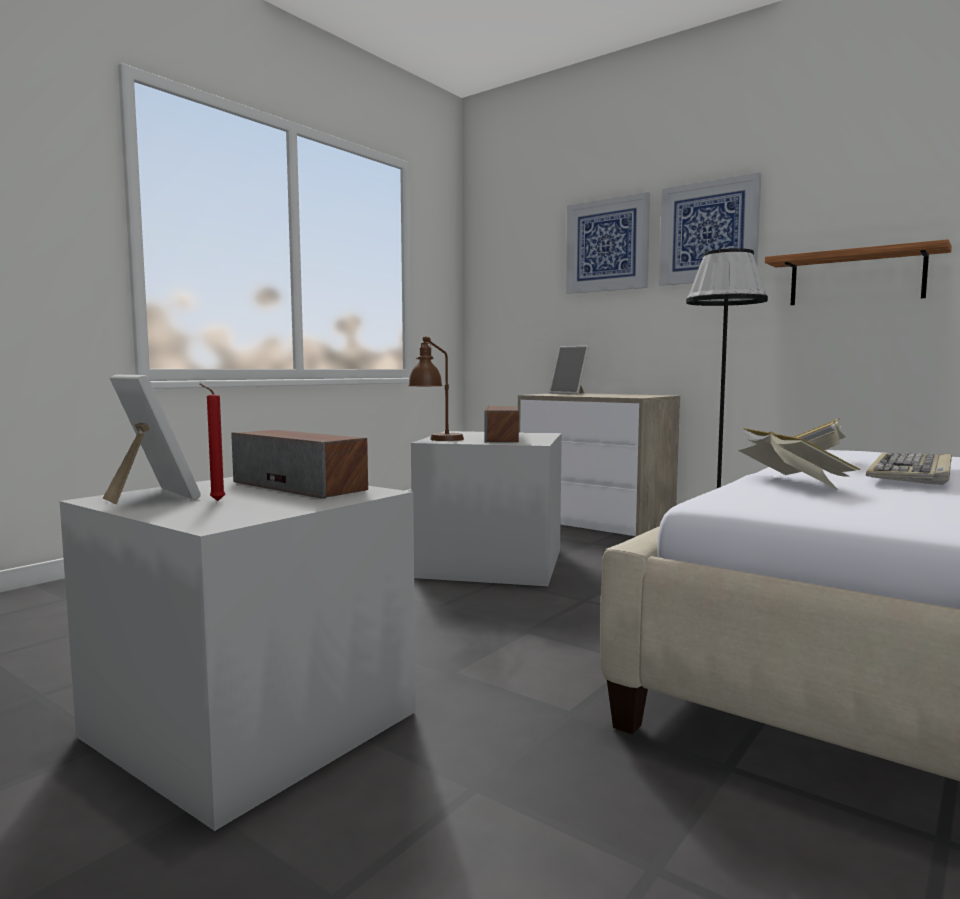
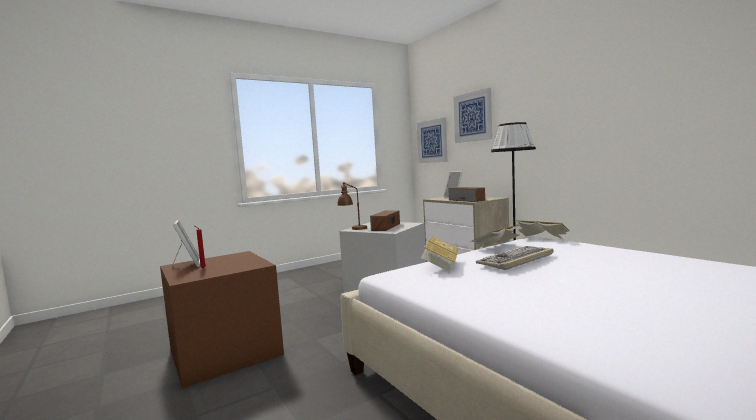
camera: 20 degrees right, 0 degrees up
grey storage box [60,477,416,831] -> brown storage box [160,251,284,388]
speaker [231,430,368,499] -> speaker moved to [448,187,485,202]
picture [659,173,761,286] -> picture moved to [417,118,448,163]
shelf [765,239,952,305] -> none
none -> book [515,220,570,240]

